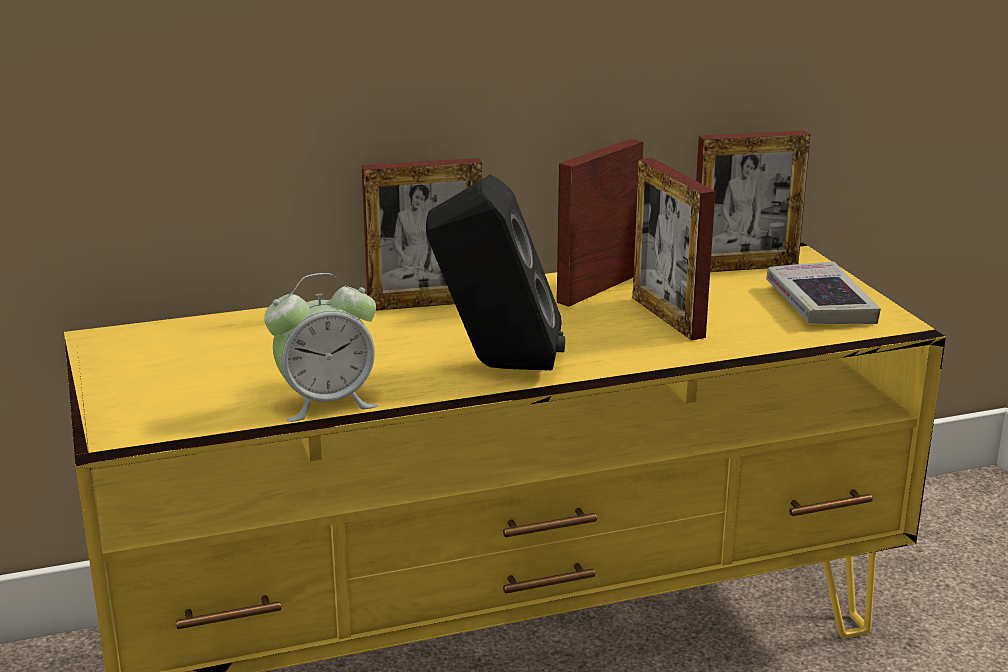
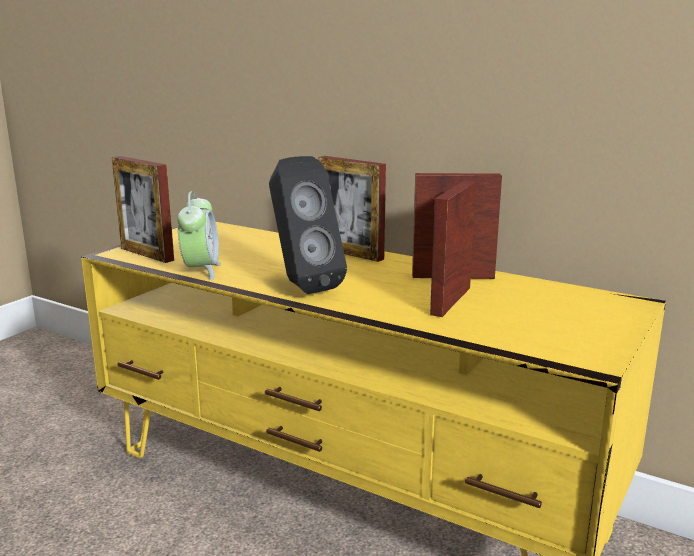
camera: 50 degrees right, 5 degrees down
alarm clock [264,273,378,422] -> alarm clock turned 120 degrees counterclockwise [177,191,221,280]
picture frame [696,130,810,272] -> picture frame moved to [112,156,174,263]
book [766,262,881,324] -> none

